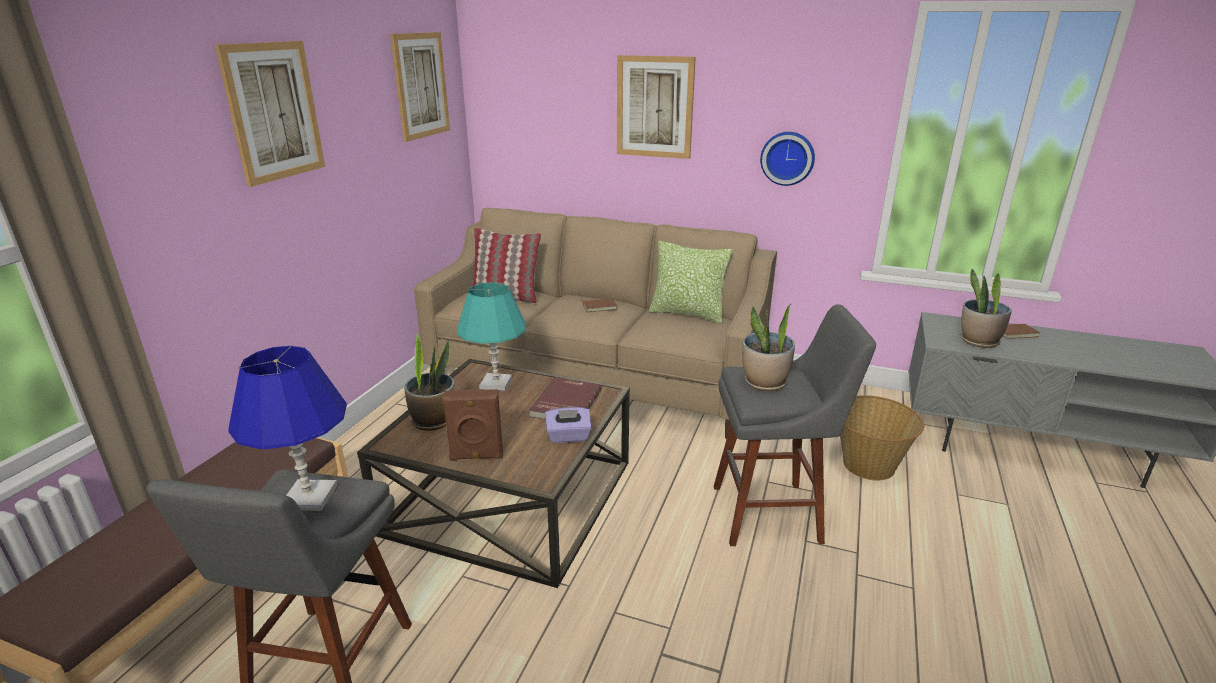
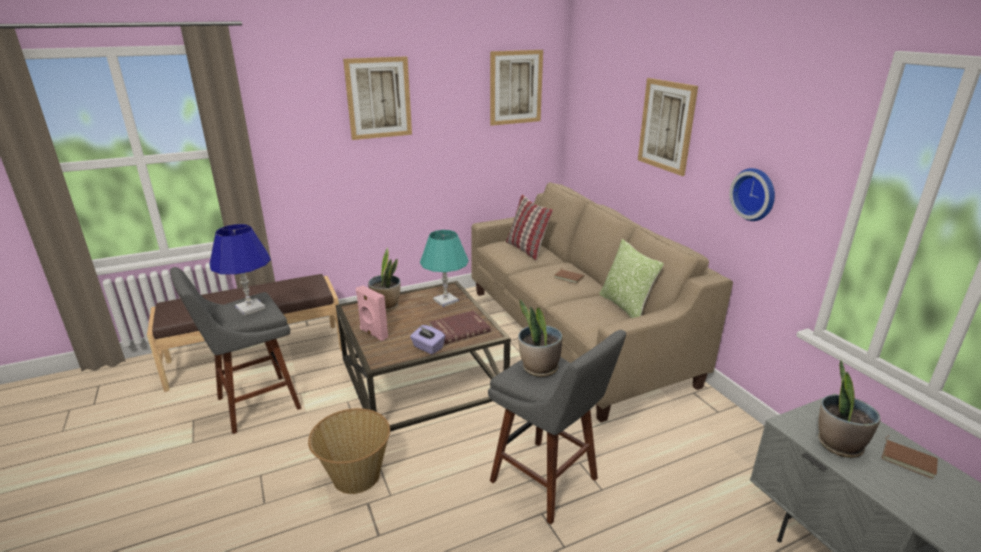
camera: 45 degrees right, 0 degrees up
brown speaker [442,389,503,460] -> pink speaker [356,285,388,341]
basket [840,395,924,481] -> basket moved to [308,408,390,494]

